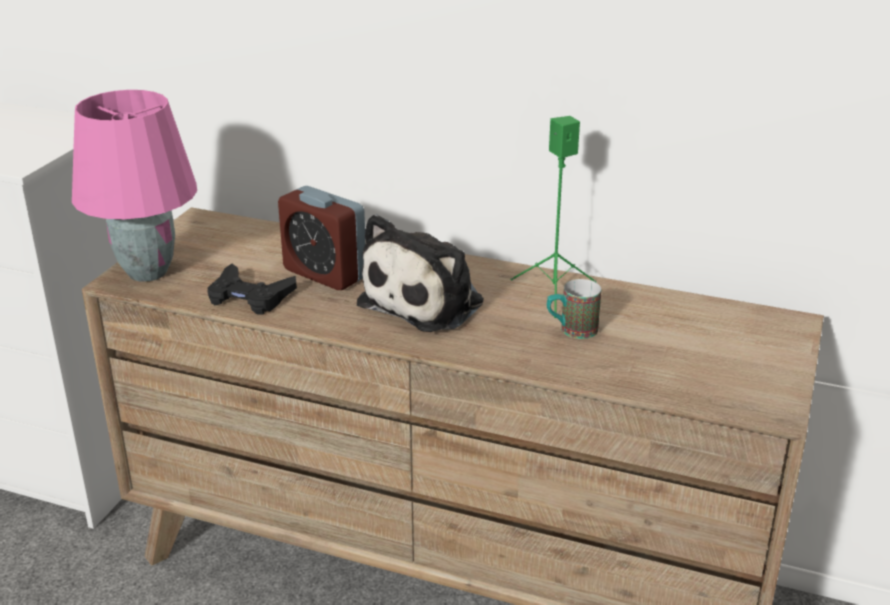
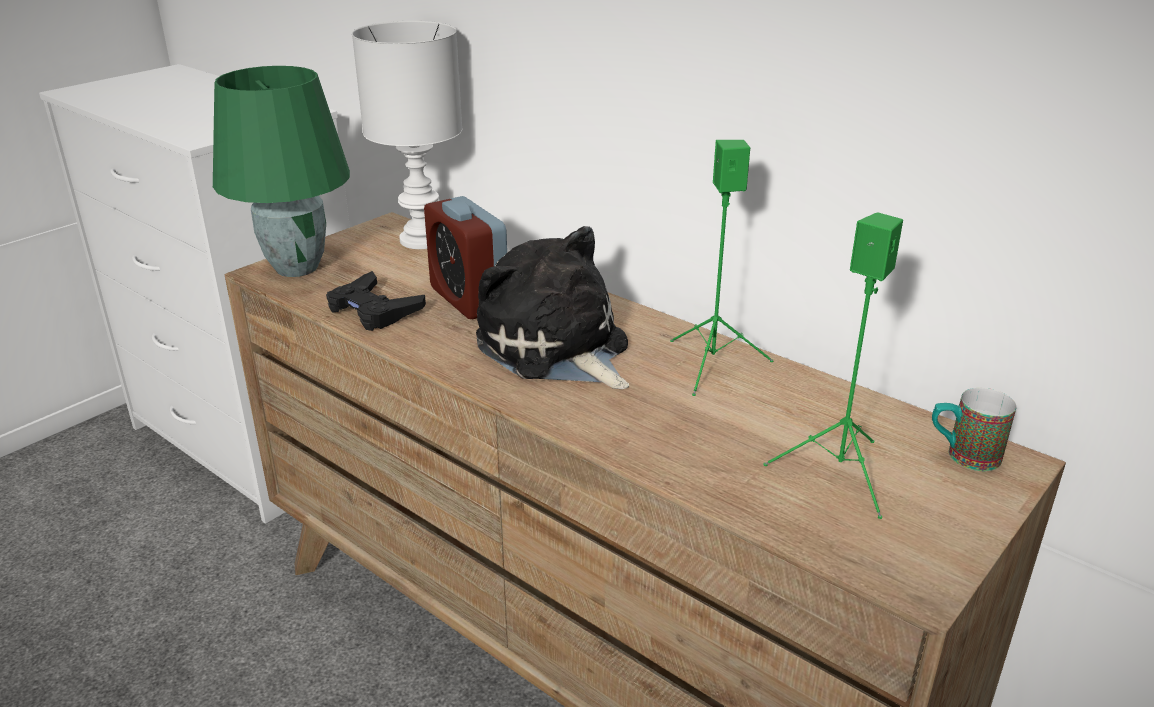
camera: 20 degrees right, 0 degrees up
pink table lamp [72,90,197,282] -> green table lamp [213,66,350,277]
plush toy [357,214,484,332] -> plush toy turned 90 degrees clockwise [476,226,629,389]
mug [547,279,601,339] -> mug moved to [932,388,1016,471]
none -> white table lamp [352,21,463,249]
none -> green speaker [763,212,903,519]

